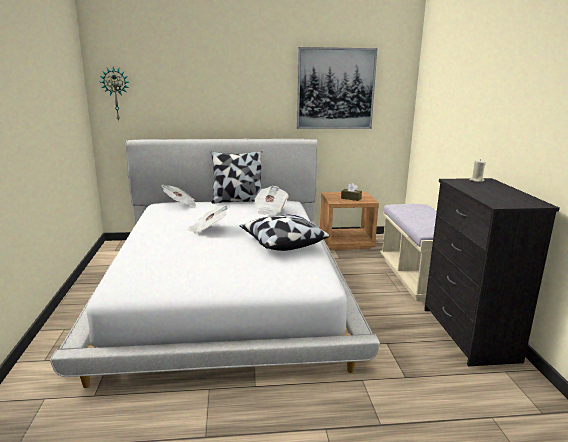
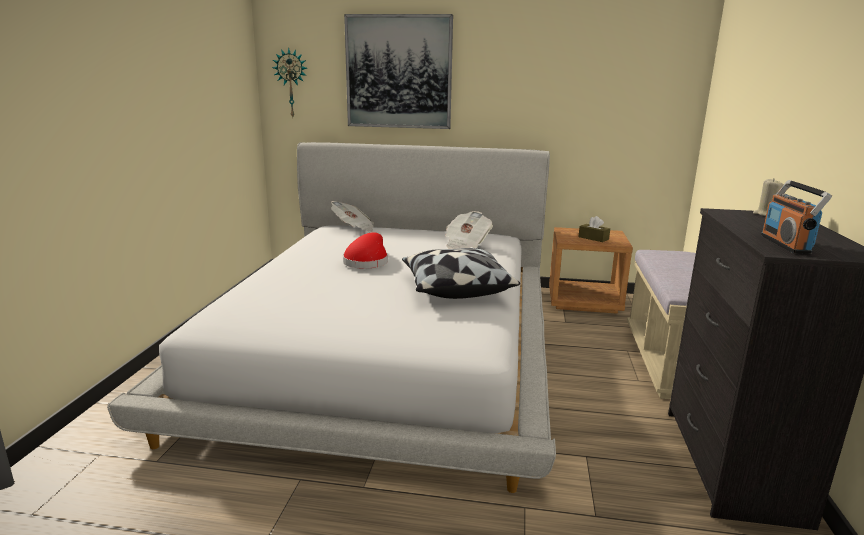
camera: 15 degrees right, 0 degrees up
newspaper [188,205,230,234] -> red hat [343,232,388,269]
pillow [211,151,262,204] -> none
picture [297,47,377,129] -> picture moved to [344,14,453,129]
none -> radio [761,180,832,254]

